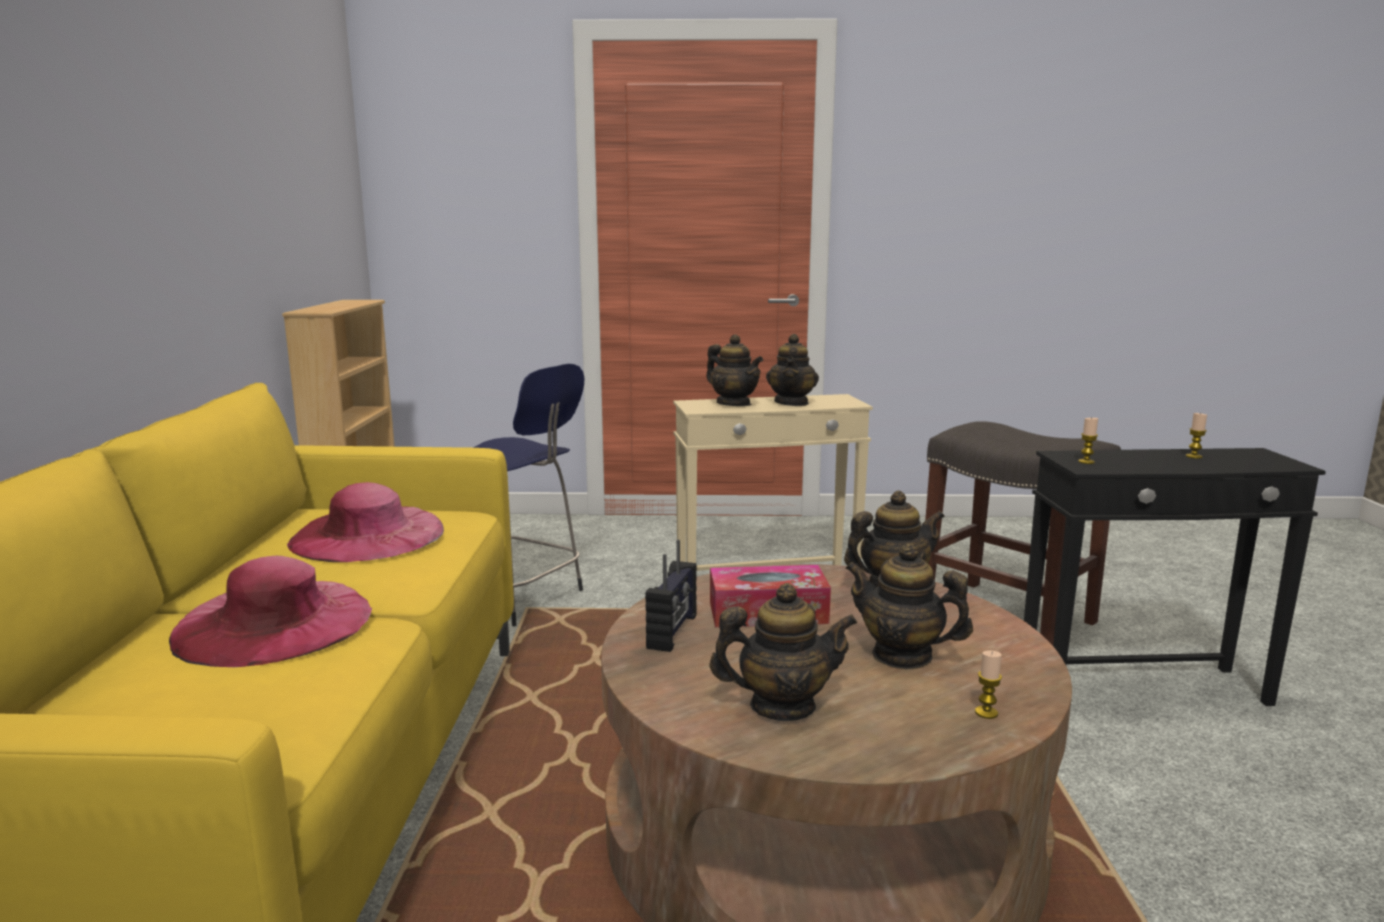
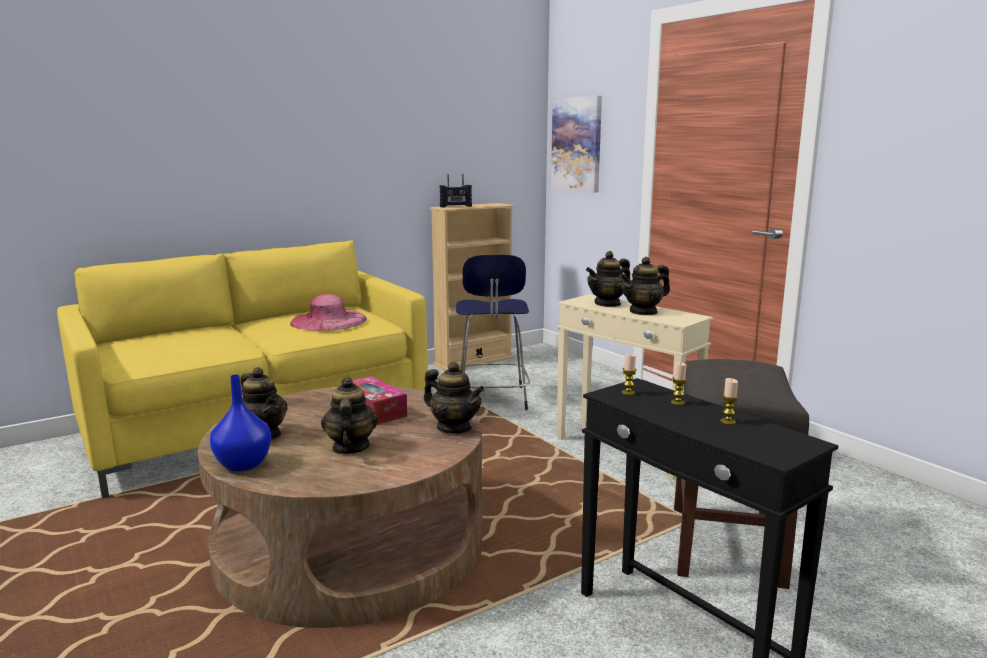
camera: 55 degrees right, 0 degrees up
pink hat [169,556,372,667] -> none
radio [645,540,697,652] -> radio moved to [440,174,472,208]
teapot [706,334,763,406] -> teapot turned 45 degrees clockwise [586,251,630,307]
candle [975,650,1002,719] -> candle moved to [671,362,687,405]
none -> blue vase [210,375,271,471]
none -> picture [551,96,602,192]

